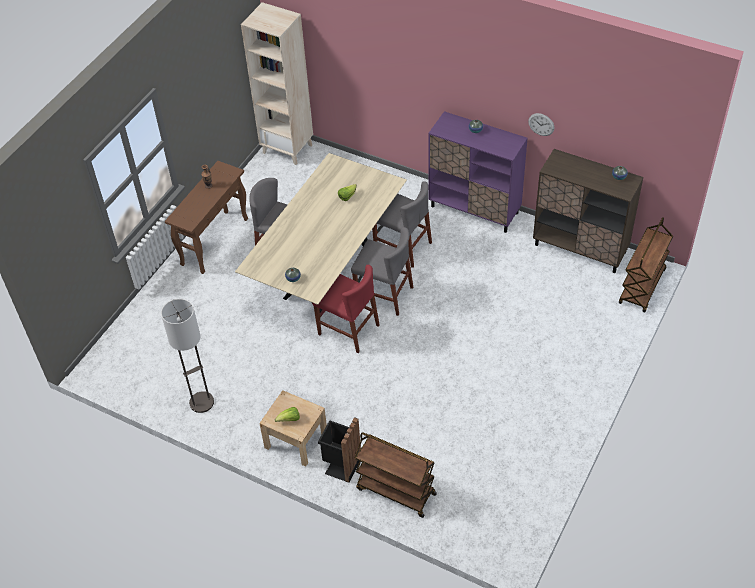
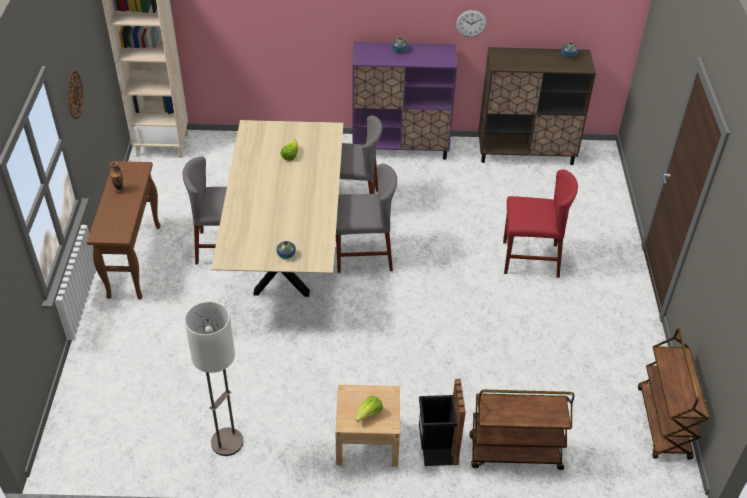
camera: 30 degrees left, 5 degrees down
red chair [312,265,380,353] -> red chair moved to [503,169,578,278]
brown cart [619,217,673,313] -> brown cart moved to [638,328,709,460]
none -> wall clock [67,71,83,120]

